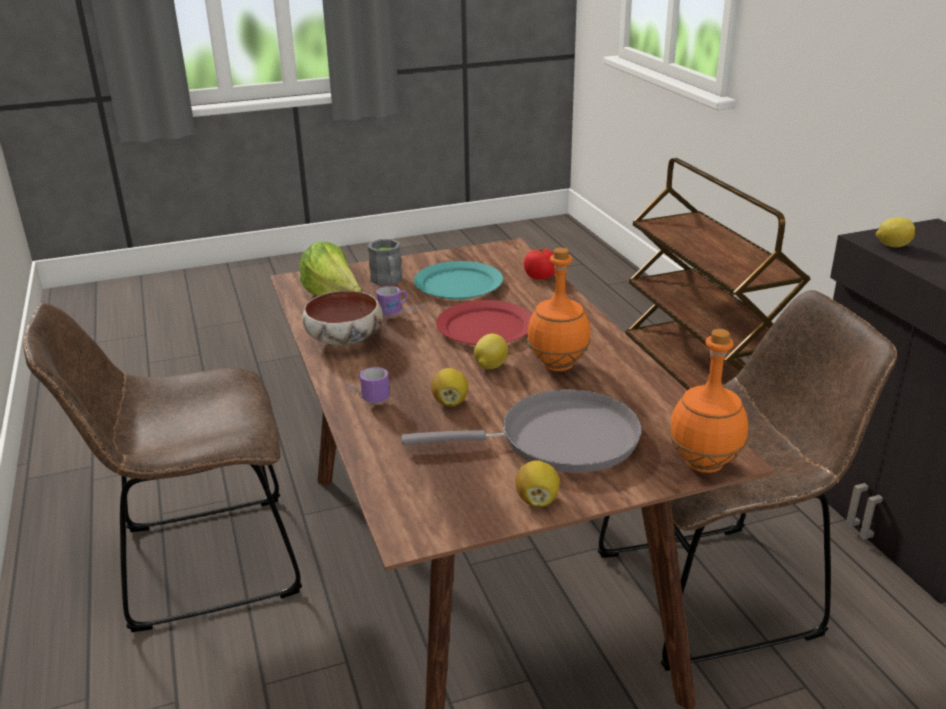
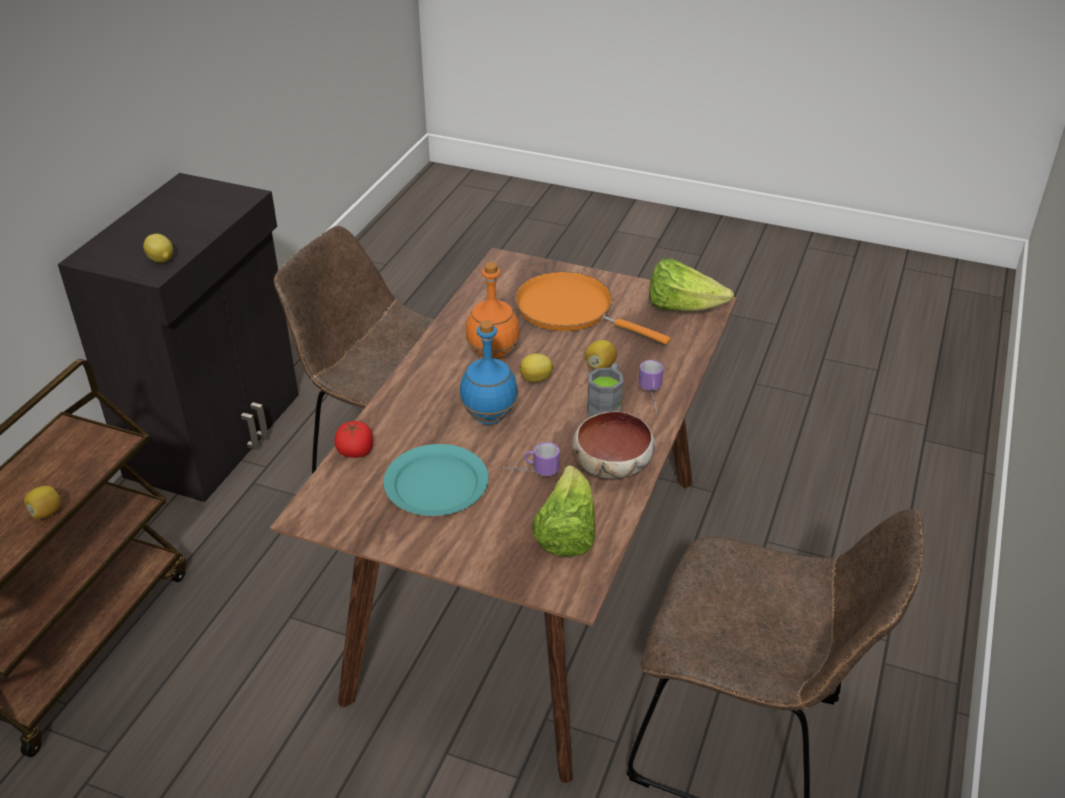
camera: 140 degrees left, 10 degrees up
grey mug [368,239,402,285] -> grey mug moved to [587,363,623,416]
grey frying pan [402,389,641,473] -> orange frying pan [515,272,670,344]
red plate [436,300,532,345] -> blue bottle [460,320,518,425]
lemon [515,460,560,507] -> lemon moved to [24,486,62,519]
orange bottle [669,329,748,473] -> none
none -> lettuce [649,258,734,311]

